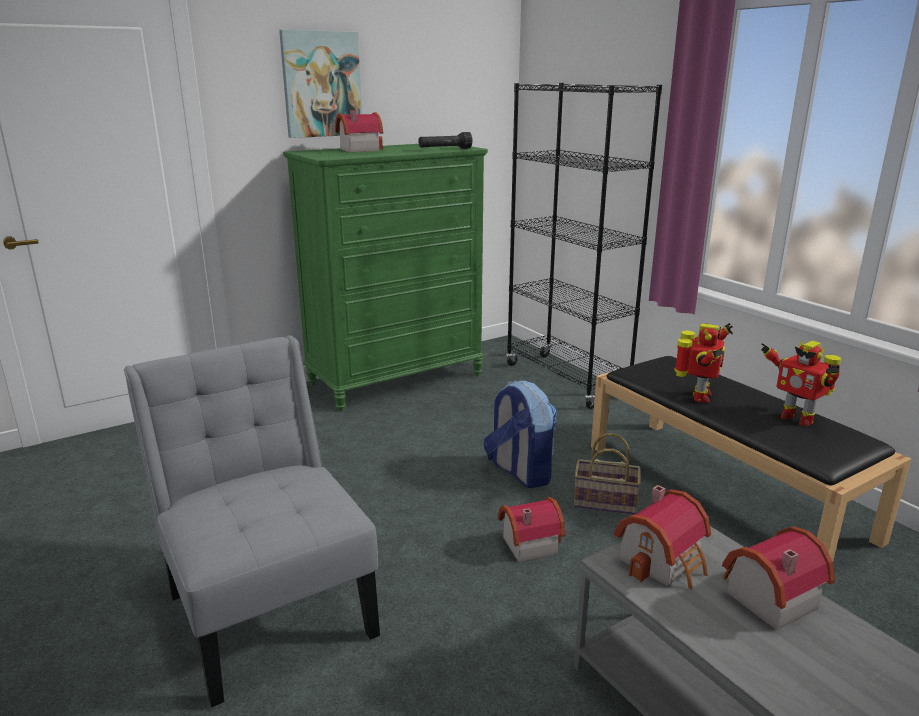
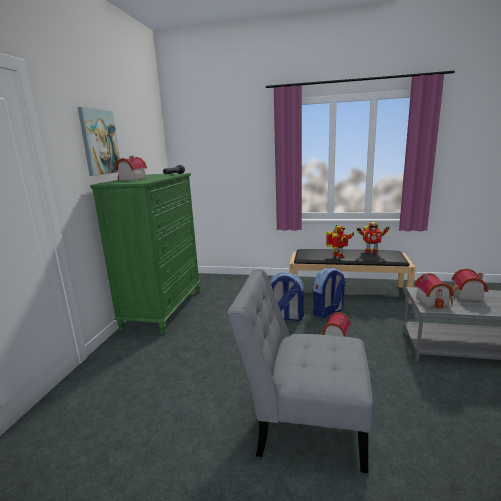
camera: 45 degrees left, 5 degrees down
black bookcase [506,83,662,409] -> none
basket [574,433,641,515] -> backpack [313,268,346,318]

